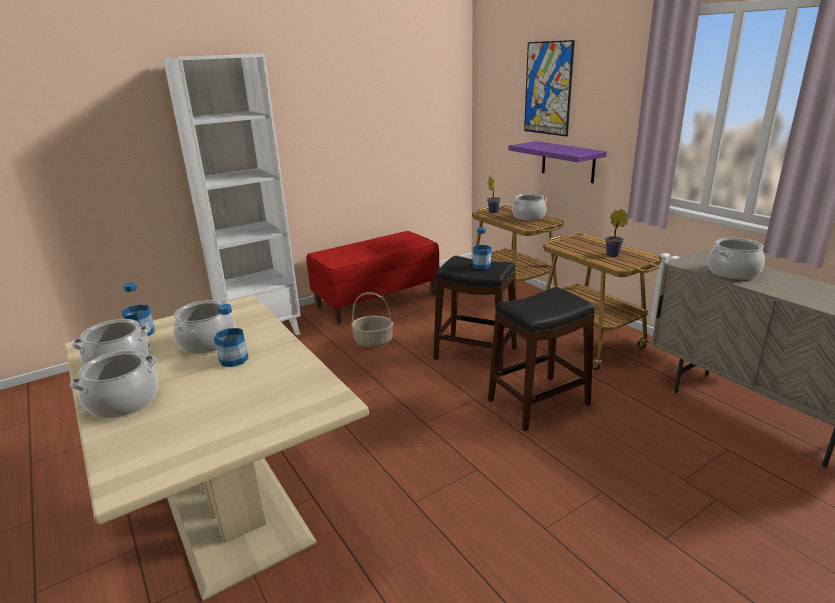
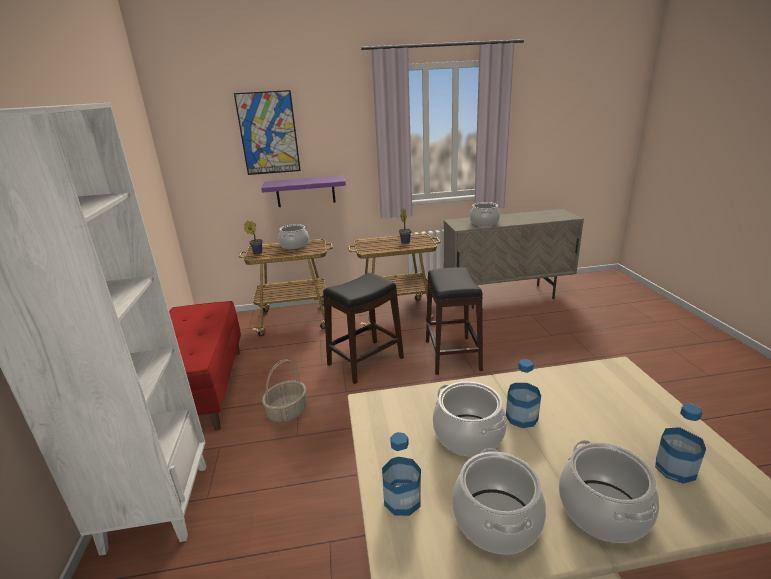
camera: 65 degrees left, 0 degrees up
bottle [473,227,492,269] -> bottle moved to [655,404,706,484]

